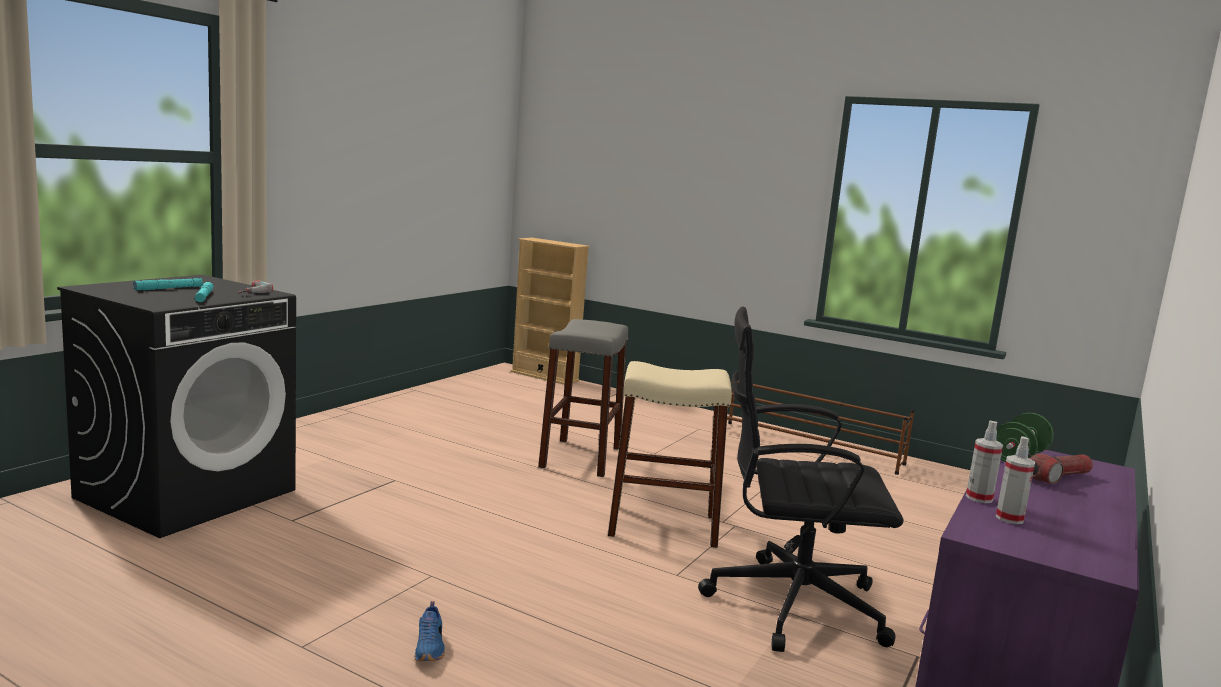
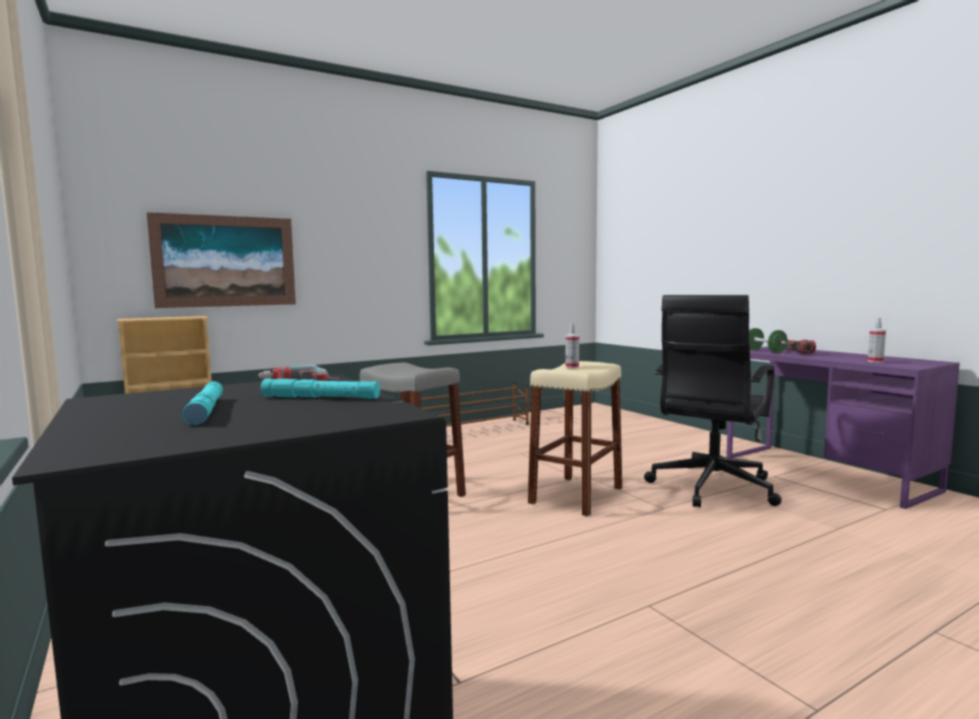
camera: 60 degrees left, 5 degrees down
blue shoe [415,601,445,661] -> none
spray bottle [966,421,1003,503] -> spray bottle moved to [565,323,579,368]
none -> picture [147,212,296,308]

